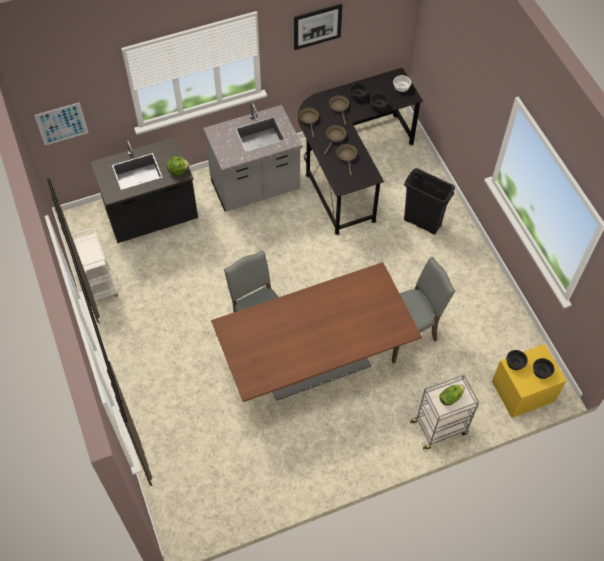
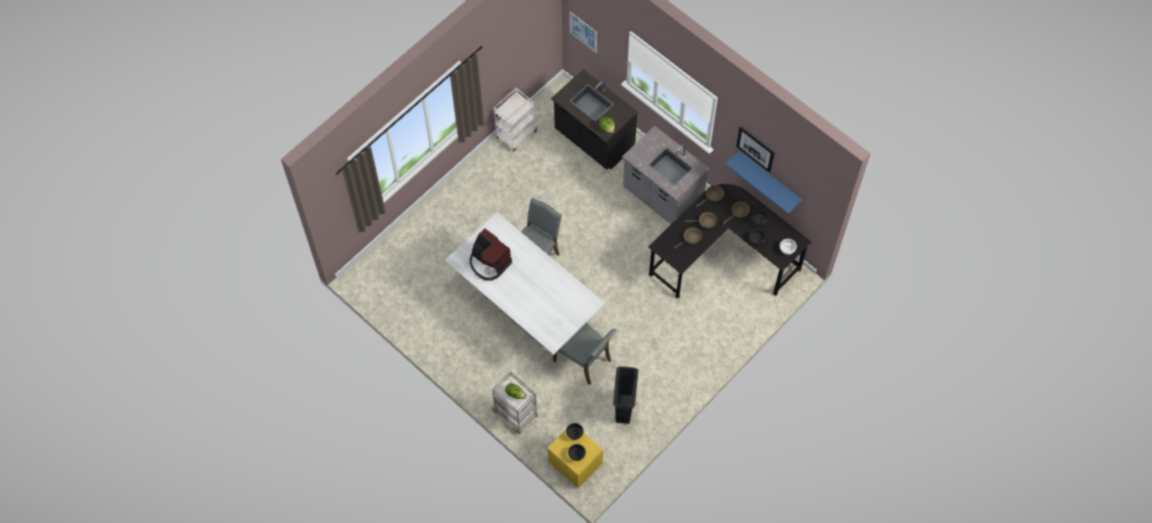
camera: 65 degrees right, 5 degrees up
brown dining table [211,262,422,402] -> white dining table [445,212,605,355]
black trash can [404,168,455,235] -> black trash can moved to [613,366,638,424]
none -> coffee machine [470,229,512,281]
none -> blue shelf [725,151,802,214]

